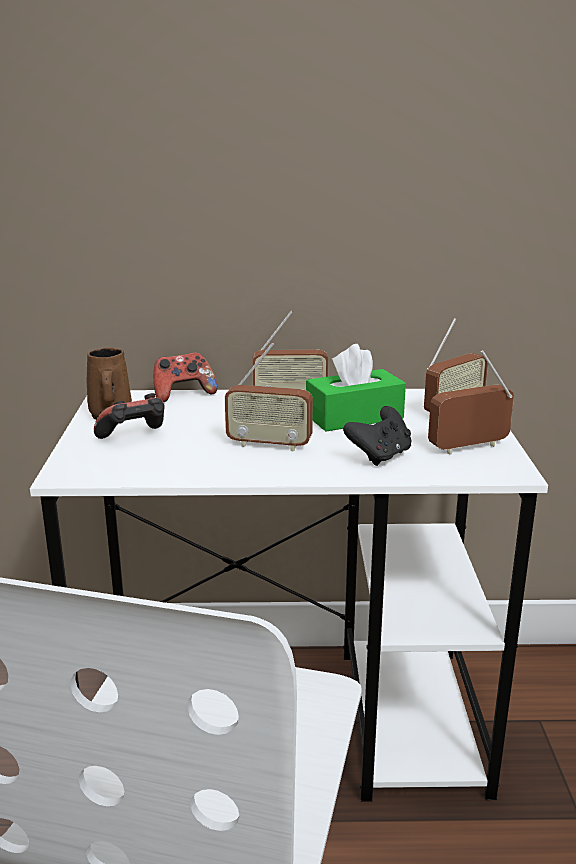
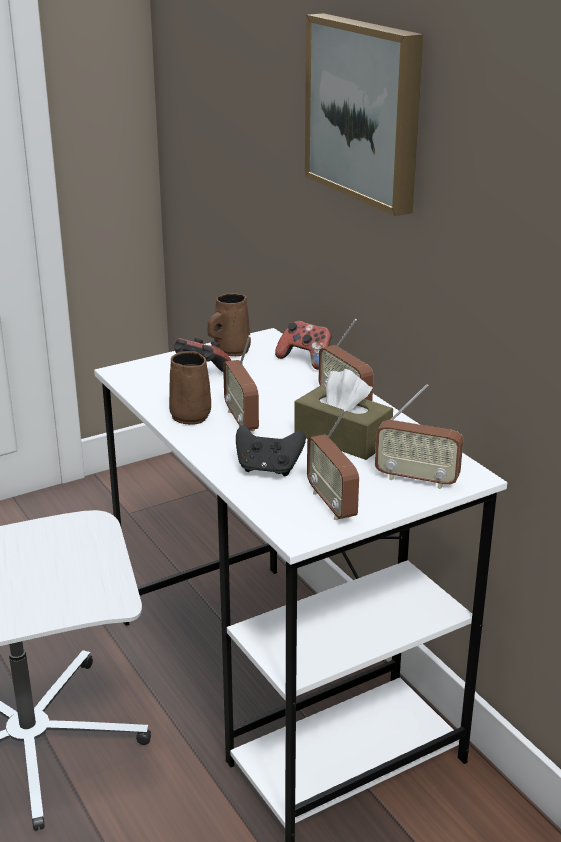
camera: 60 degrees right, 5 degrees up
green tissue box [306,344,406,432] -> brown tissue box [294,369,393,460]
radio [428,350,514,455] -> radio turned 150 degrees counterclockwise [307,409,359,520]
none -> brown mug [169,351,211,425]
none -> picture [305,13,423,216]

